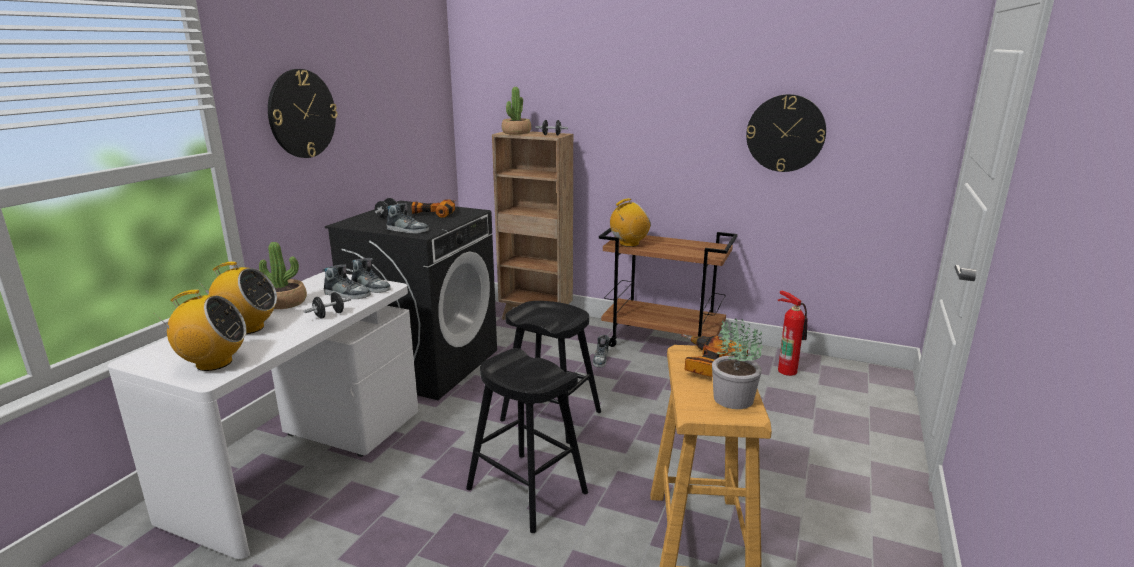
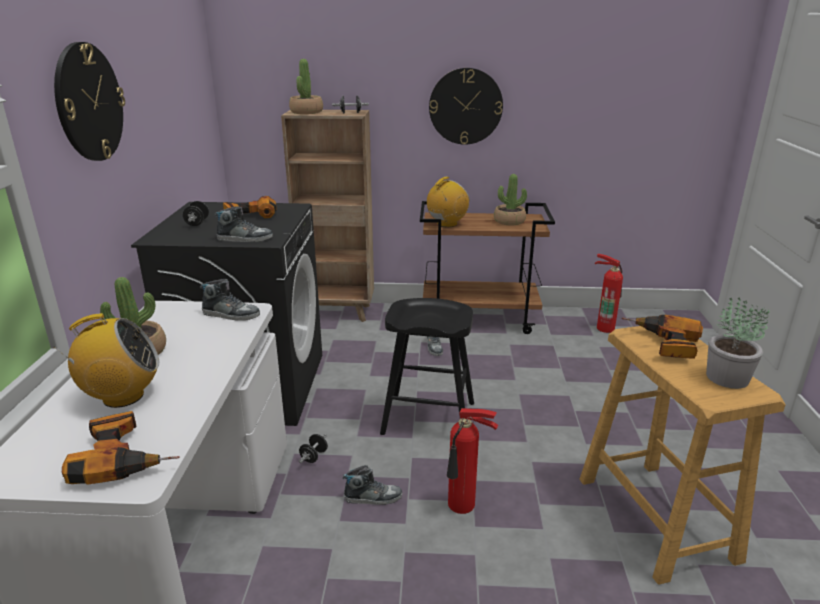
camera: 20 degrees left, 5 degrees up
radio [153,290,247,371] -> power drill [62,411,180,484]
black dumbbell [304,292,351,319] -> black dumbbell moved to [299,434,328,463]
shoe [323,264,371,299] -> shoe moved to [343,465,402,505]
black stool [466,348,588,533] -> fire extinguisher [447,408,498,514]
wall clock [746,94,826,172] -> wall clock moved to [429,68,503,145]
none -> potted plant [494,174,527,225]

